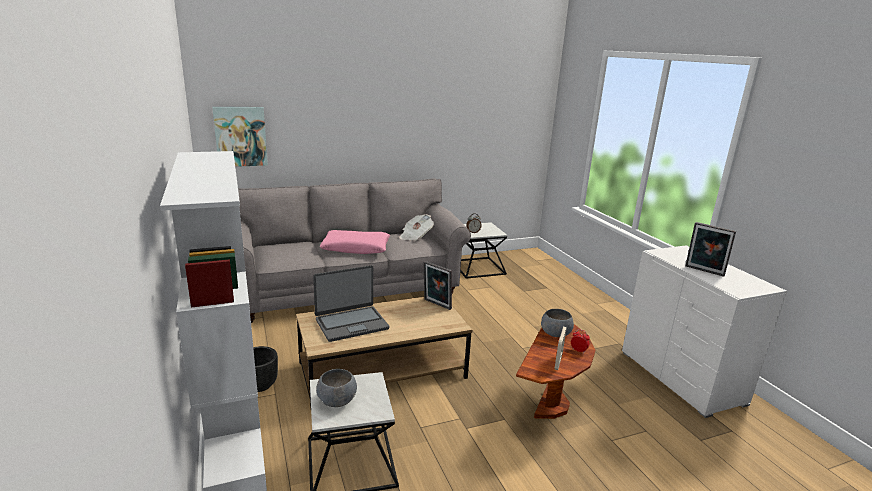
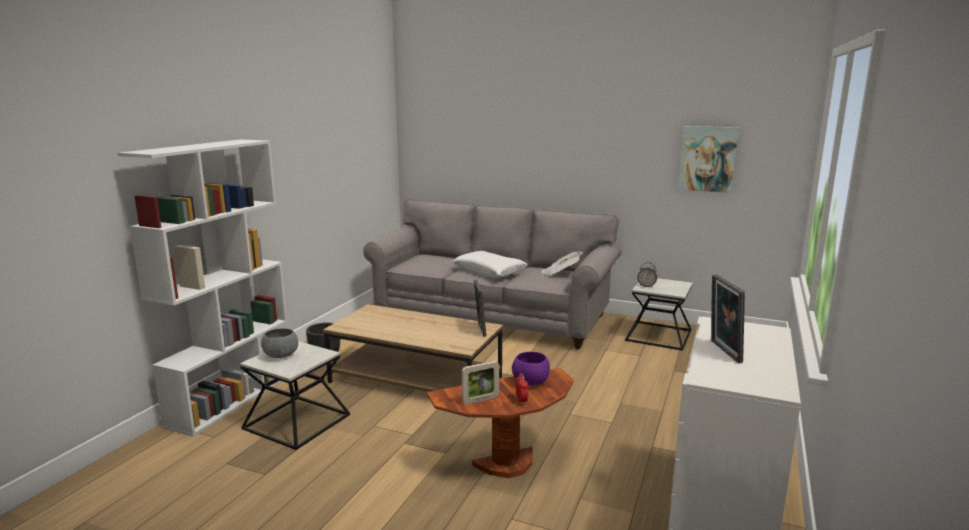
camera: 45 degrees right, 5 degrees down
picture [212,107,268,167] -> picture moved to [678,126,739,193]
laptop [313,265,389,342] -> none
pink pillow [320,230,390,254] -> white pillow [452,251,527,277]
grey bowl [541,309,574,337] -> purple bowl [512,352,550,385]

